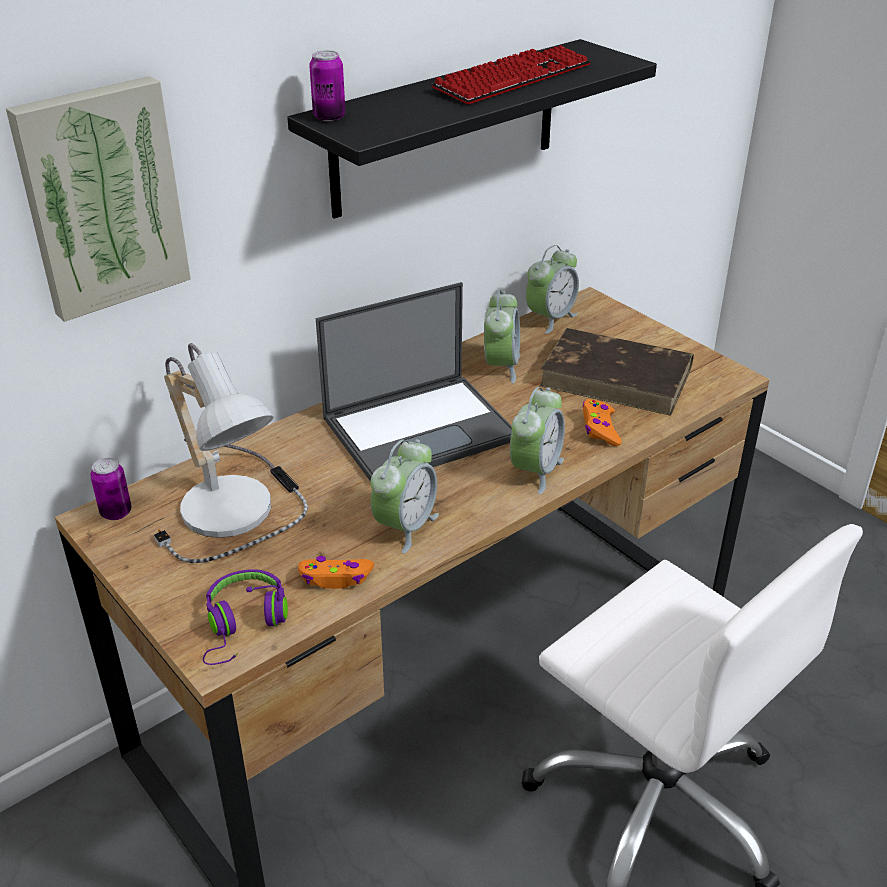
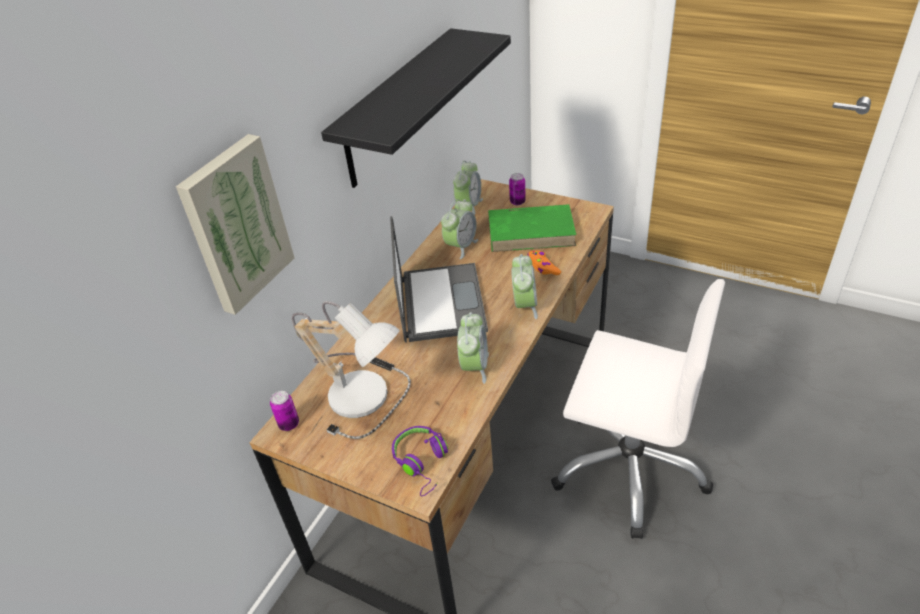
camera: 20 degrees left, 5 degrees up
orange game controller [298,556,374,589] -> none
can [309,50,345,121] -> can moved to [509,173,526,205]
laptop [316,282,512,482] -> laptop turned 45 degrees counterclockwise [390,216,488,343]
keyboard [431,45,591,104] -> none
alarm clock [484,290,520,383] -> alarm clock turned 45 degrees clockwise [441,199,478,259]
brown book [540,328,694,416] -> green book [488,204,576,252]

